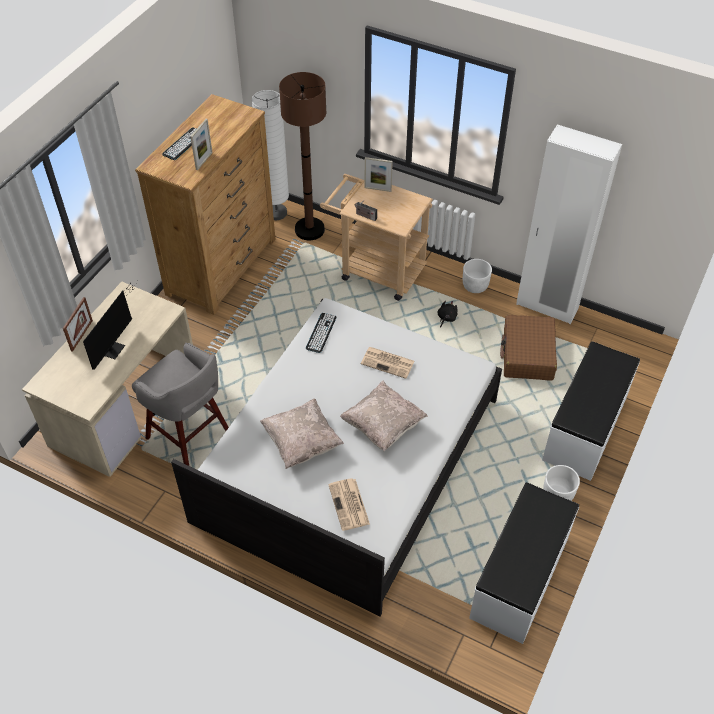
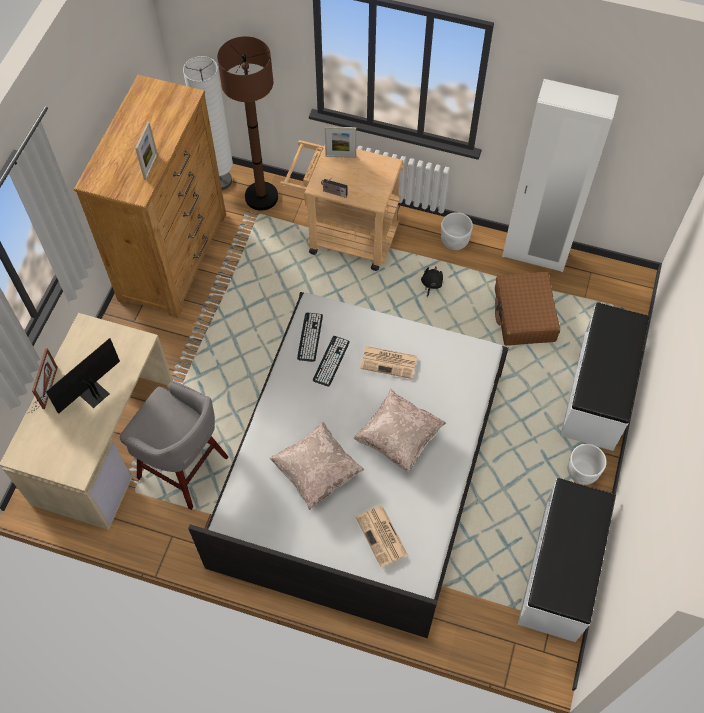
camera: 10 degrees left, 10 degrees up
monitor [83,283,135,370] -> monitor turned 150 degrees counterclockwise [29,338,120,413]
keyboard [162,127,196,160] -> keyboard moved to [313,336,350,386]

